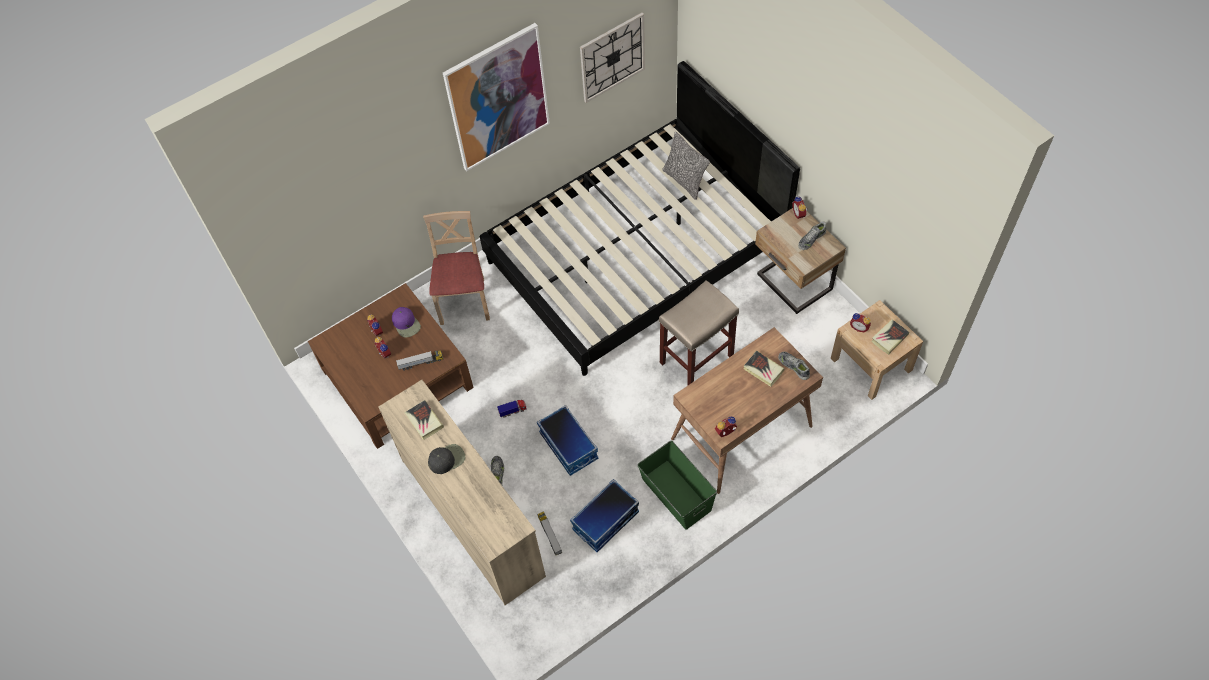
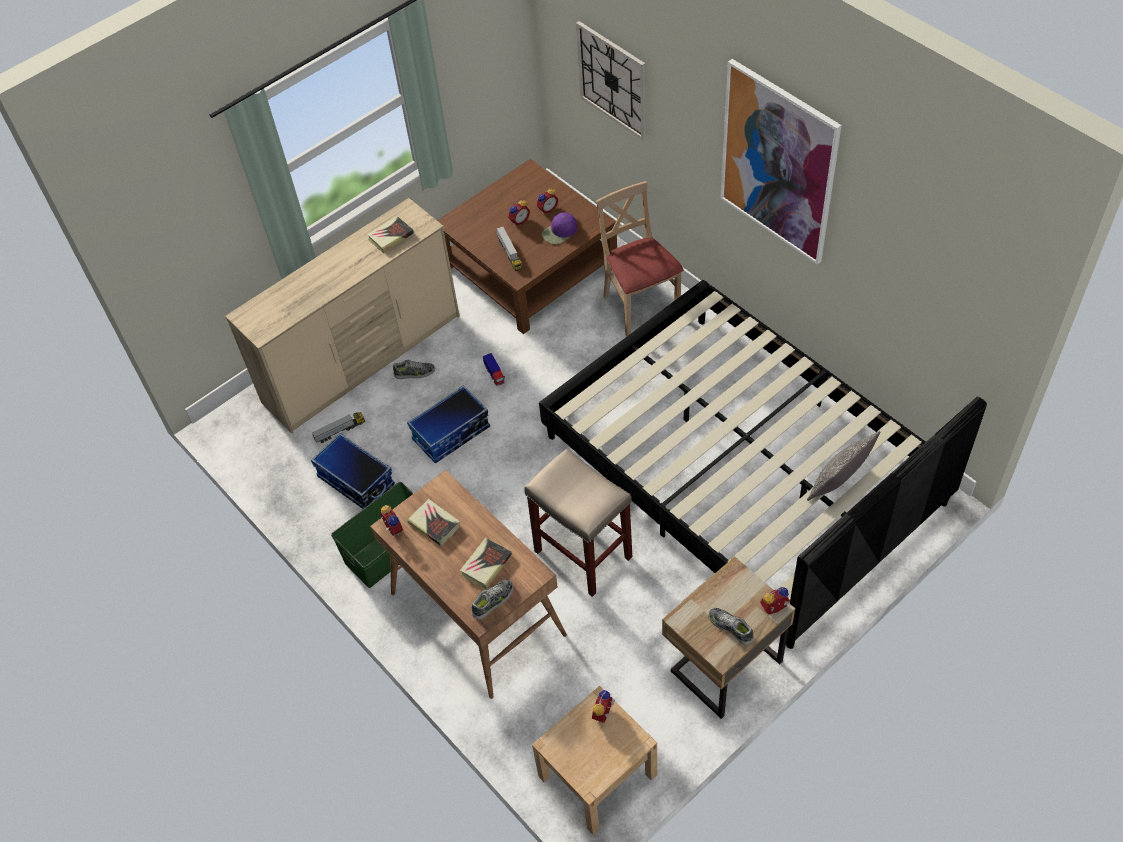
camera: 85 degrees right, 5 degrees down
beige chair [423,211,490,325] -> beige chair turned 105 degrees counterclockwise [596,181,683,336]
black cap [428,444,465,474] -> none
wall clock [580,13,645,103] -> wall clock moved to [576,21,646,140]
book [871,319,909,355] -> book moved to [407,499,460,546]

